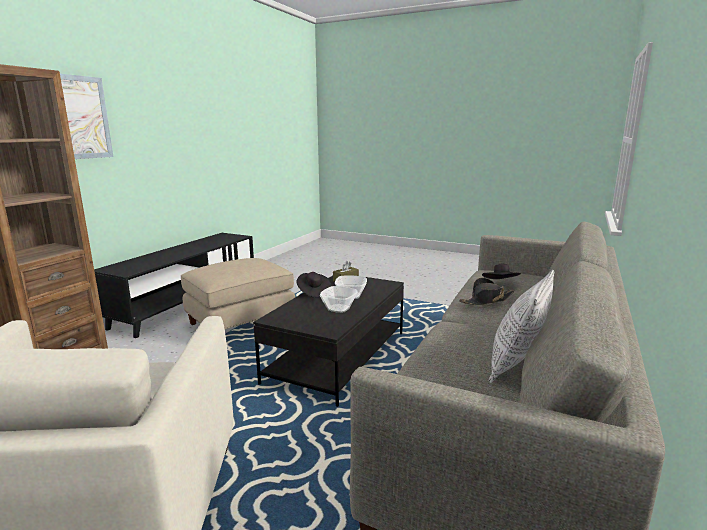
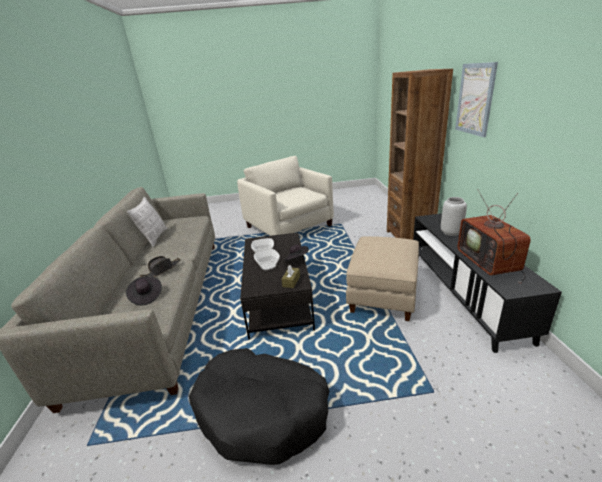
camera: 150 degrees right, 10 degrees up
none -> black dog bed [189,348,330,465]
none -> grey vase [441,197,467,236]
none -> television [458,190,531,284]

